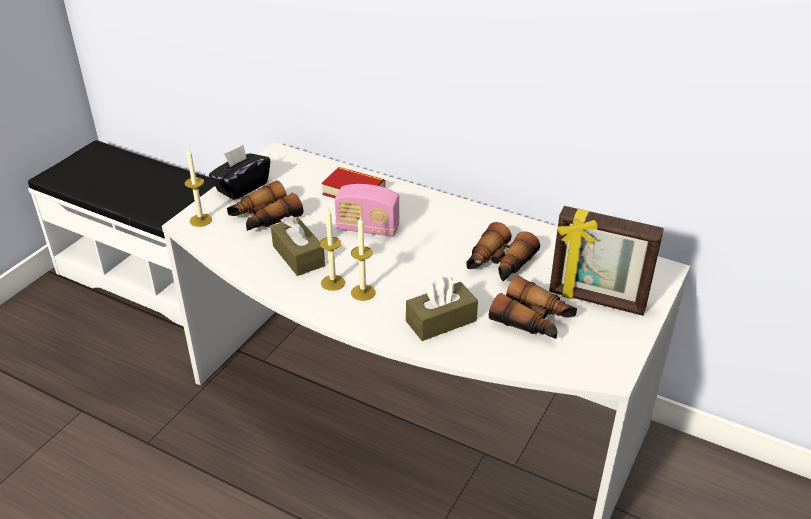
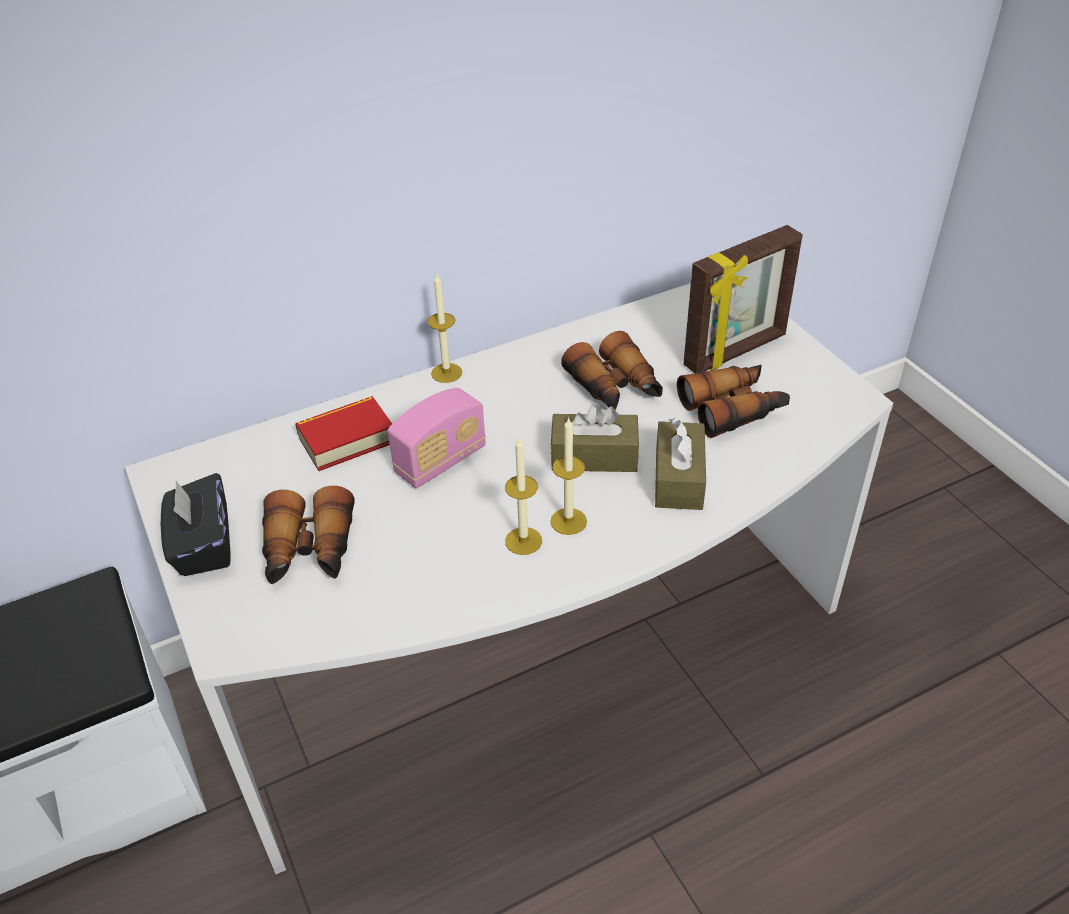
camera: 55 degrees left, 5 degrees up
candle [184,149,212,227] -> candle moved to [428,274,462,383]
brown tissue box [271,216,325,276] -> brown tissue box moved to [550,403,639,472]

